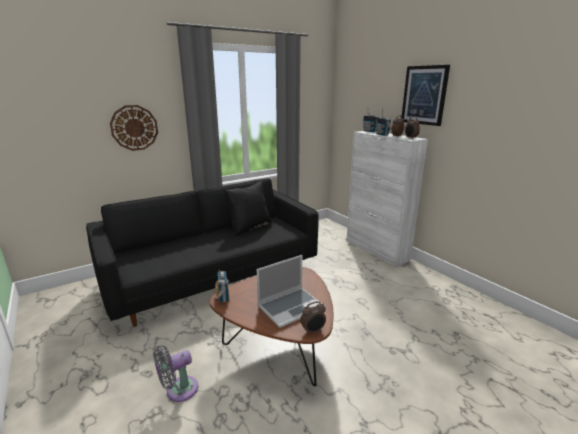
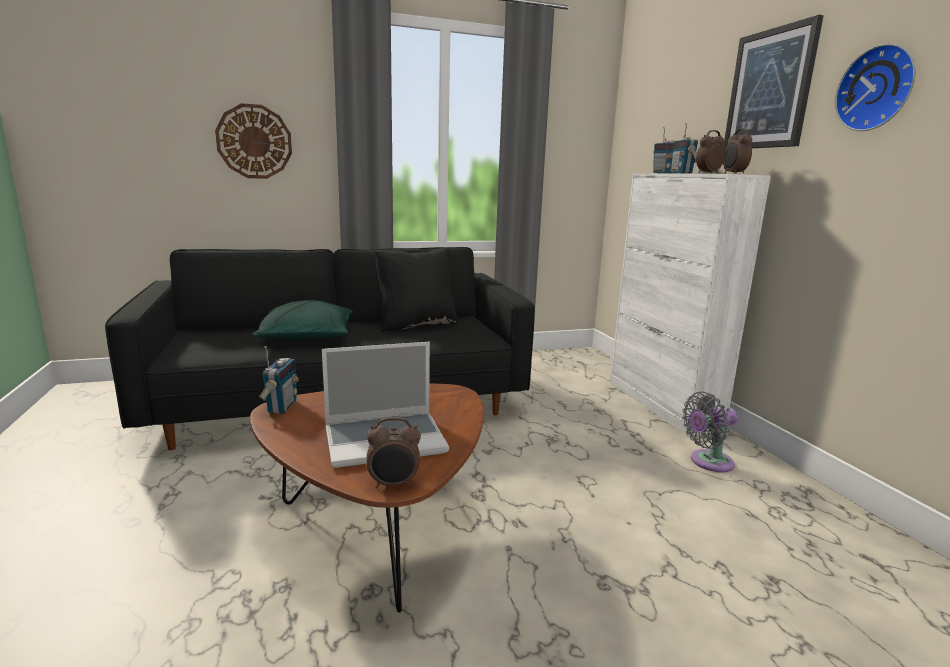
camera: 15 degrees right, 5 degrees down
grey fan [153,345,198,402] -> grey fan moved to [682,392,738,473]
none -> green pillow [252,300,353,339]
none -> wall clock [835,43,916,131]

